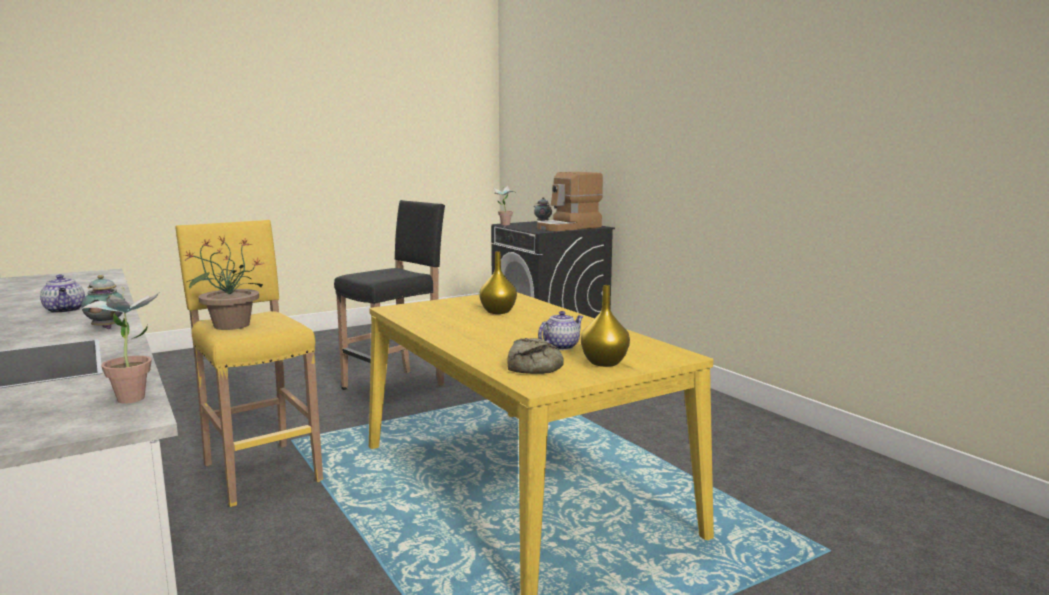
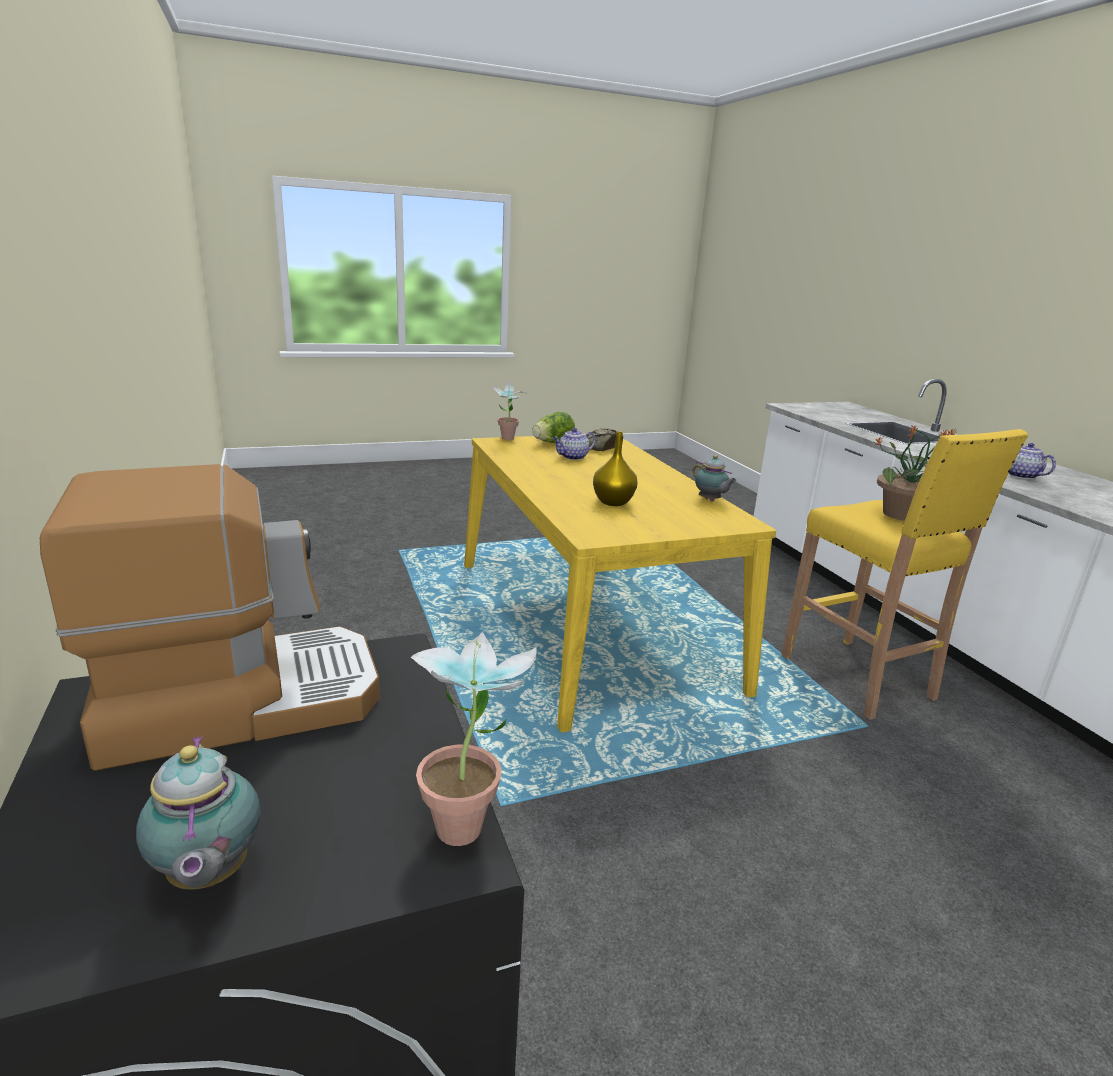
camera: 170 degrees left, 10 degrees up
teapot [82,275,125,329] -> teapot moved to [693,455,737,501]
potted plant [82,287,159,403] -> potted plant moved to [491,382,526,440]
black stool [334,200,445,390] -> none
yellow vase [581,285,630,367] -> lettuce [532,412,575,443]

